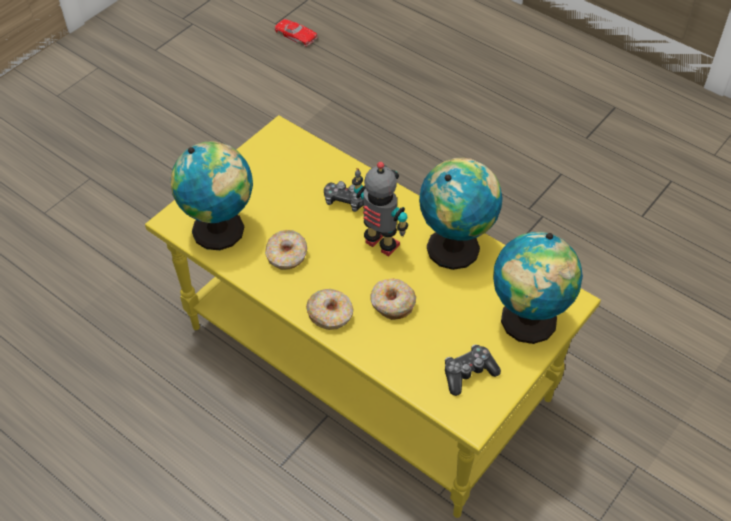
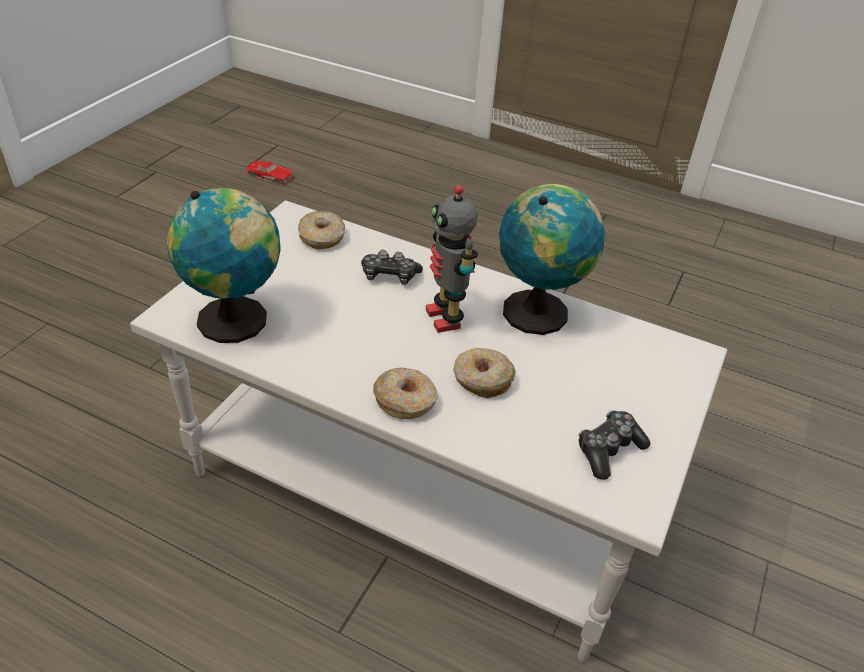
camera: 15 degrees left, 10 degrees down
yellow coffee table [145,115,601,518] -> white coffee table [130,200,727,662]
donut [265,230,307,270] -> donut moved to [298,211,345,250]
toy robot [352,162,408,257] -> toy robot turned 135 degrees counterclockwise [426,185,478,333]
globe [493,232,583,344] -> none

